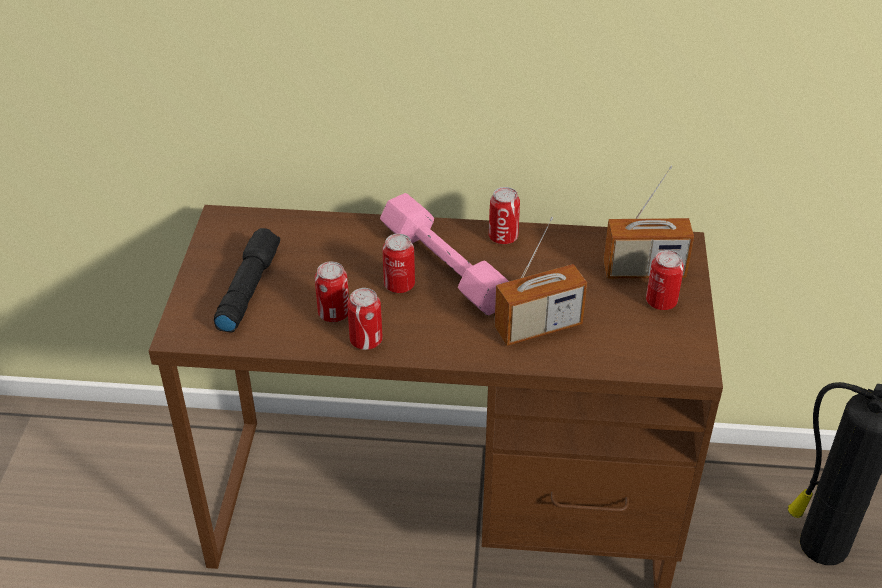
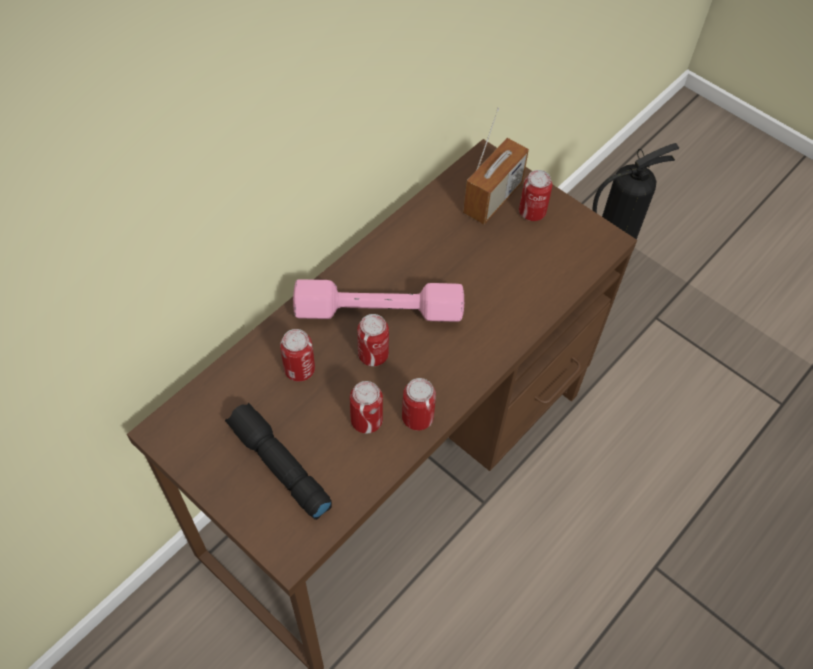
camera: 55 degrees left, 15 degrees up
can [489,187,520,244] -> can moved to [280,329,315,382]
radio [494,217,587,346] -> none

